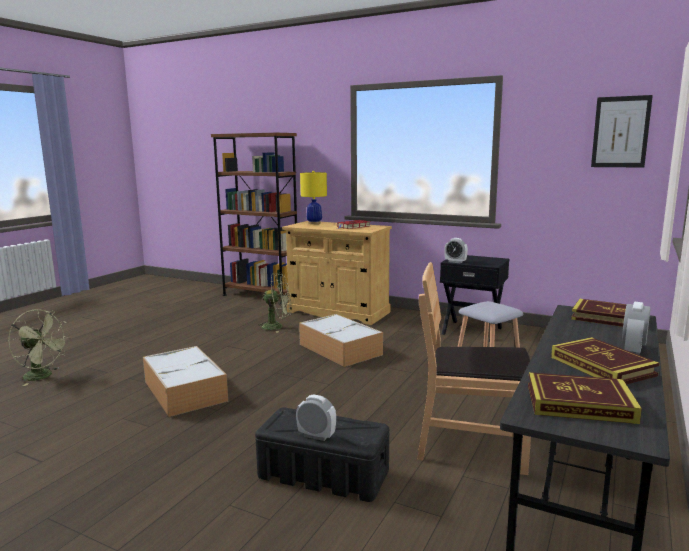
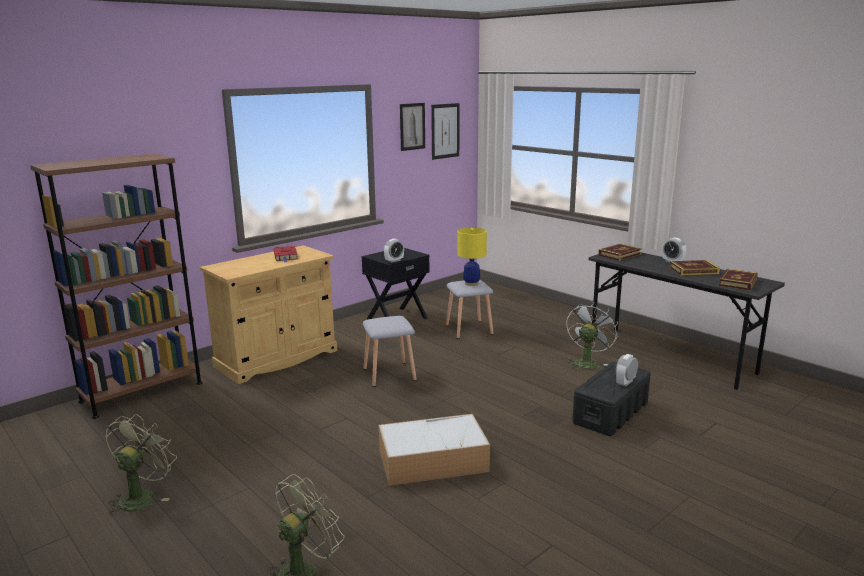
camera: 70 degrees left, 5 degrees up
green fan [257,273,292,333] -> green fan moved to [105,414,177,516]
storage box [299,314,383,367] -> grey stool [363,316,417,387]
yellow table lamp [300,171,327,224] -> yellow table lamp moved to [458,227,487,286]
brown chair [417,262,531,475] -> white fan [566,303,618,370]
none -> picture [400,103,425,151]

